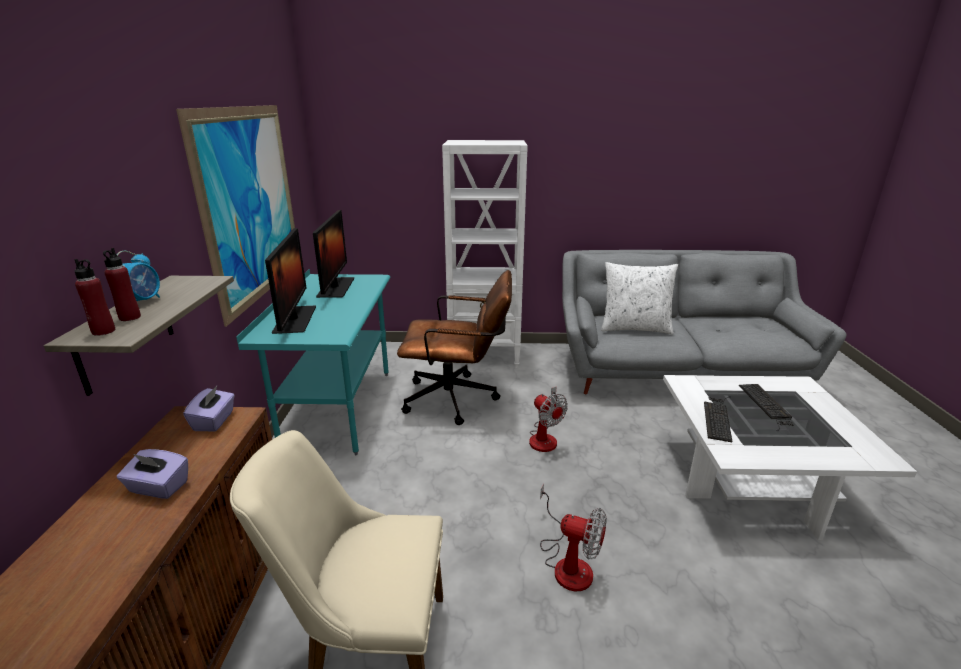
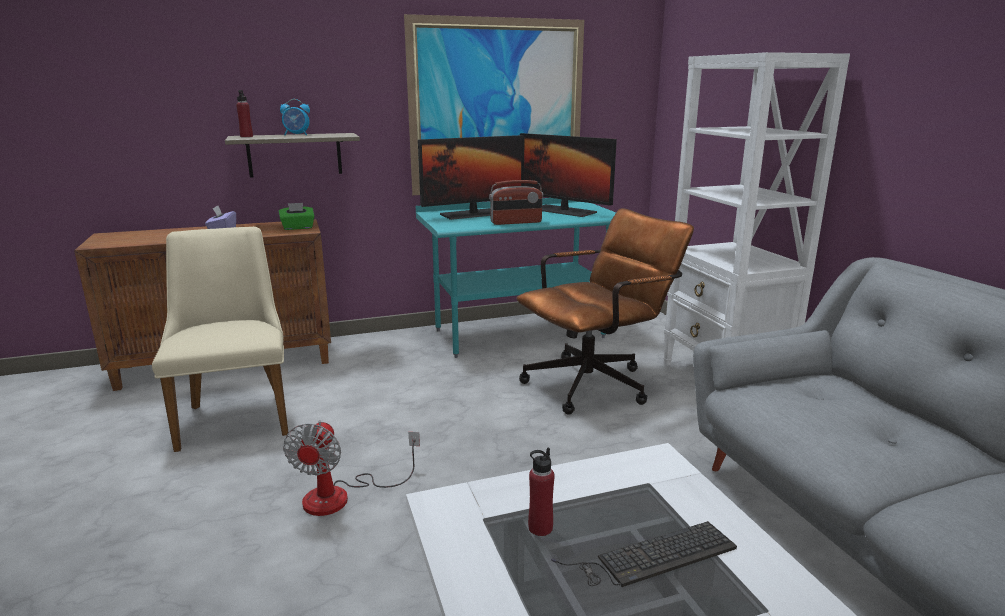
camera: 70 degrees right, 5 degrees down
red bottle [103,248,141,321] -> red bottle moved to [528,447,555,536]
purple tissue box [183,386,235,431] -> green tissue box [279,203,314,230]
monitor [313,210,354,298] -> monitor turned 60 degrees clockwise [520,133,617,217]
brown office chair [397,270,512,425] -> brown office chair turned 105 degrees counterclockwise [516,208,694,415]
fan [529,387,568,452] -> none
white pillow [601,262,678,335] -> none
keyboard [704,396,733,442] -> none
none -> radio [489,180,543,225]

